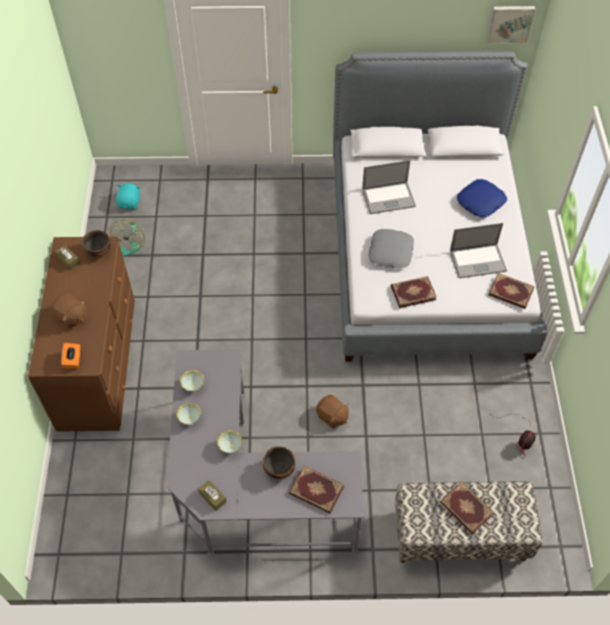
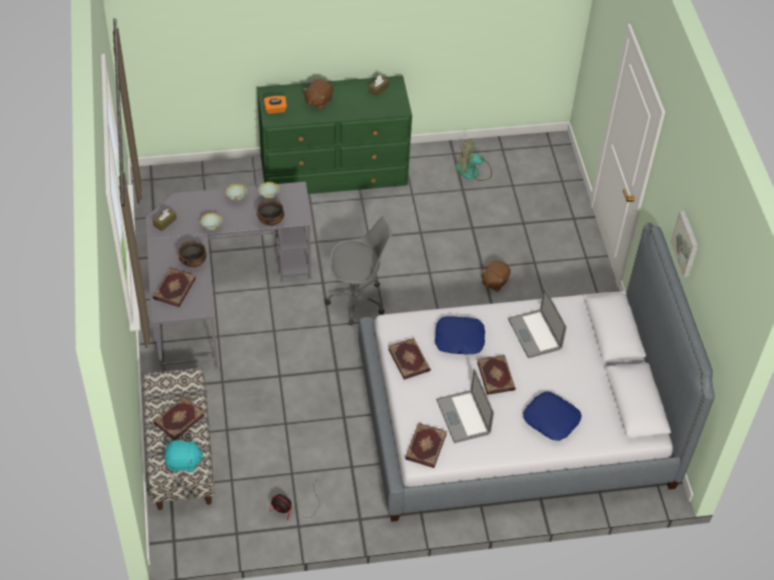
camera: 80 degrees right, 5 degrees down
brown dresser [28,236,135,432] -> green dresser [257,76,412,194]
bowl [81,230,111,257] -> bowl moved to [257,200,284,226]
turquoise plush toy [116,183,141,209] -> turquoise plush toy moved to [164,438,204,472]
brown plush toy [316,395,349,429] -> brown plush toy moved to [481,260,511,292]
grey pillow [368,229,414,268] -> blue pillow [435,316,485,355]
picture [486,6,536,43] -> picture moved to [671,211,698,277]
none -> grey office chair [325,216,392,325]
none -> book [477,355,516,395]

